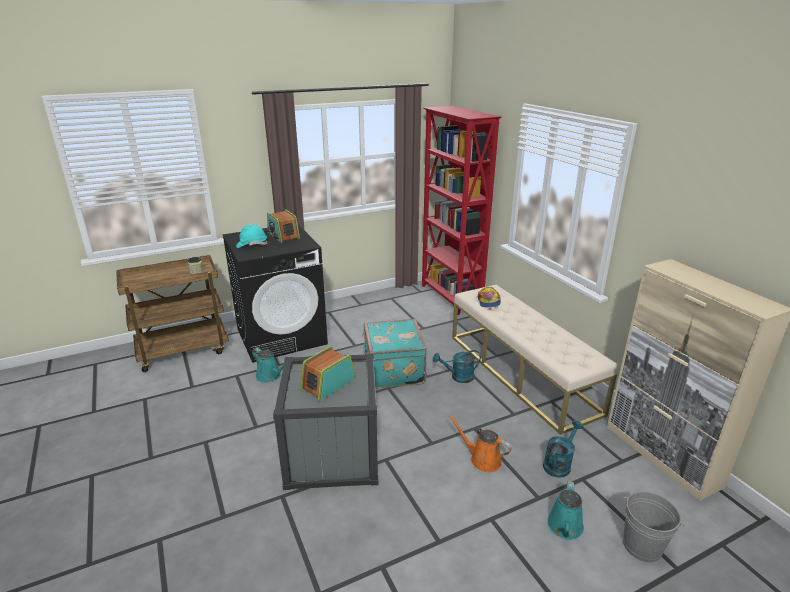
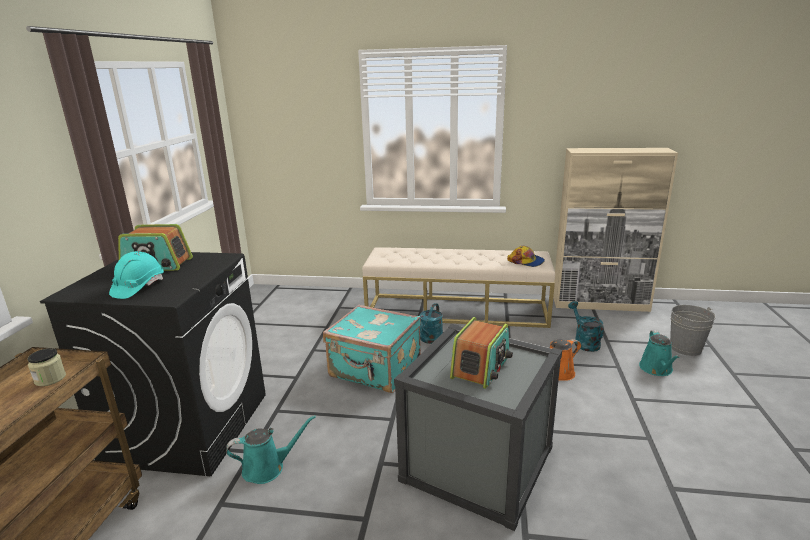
camera: 55 degrees left, 5 degrees down
radio [300,346,356,401] -> radio turned 135 degrees counterclockwise [450,317,513,389]
red bookcase [422,106,501,315] -> none
cap [478,287,501,307] -> cap moved to [507,246,545,267]
turquoise watering can [547,481,584,540] -> turquoise watering can turned 45 degrees clockwise [639,330,679,376]

